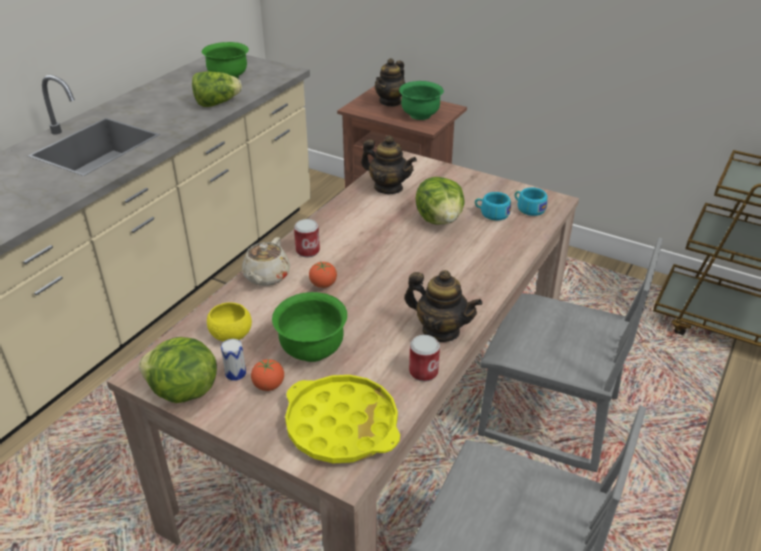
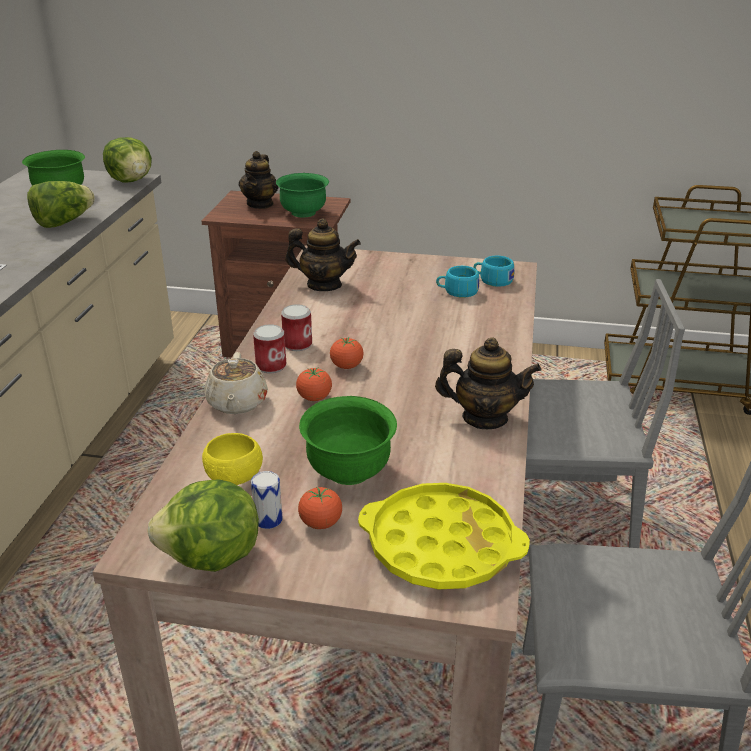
camera: 20 degrees left, 5 degrees down
can [409,335,440,382] -> can moved to [281,304,312,351]
lettuce [415,177,465,225] -> lettuce moved to [103,137,152,183]
none -> tomato [330,337,364,369]

